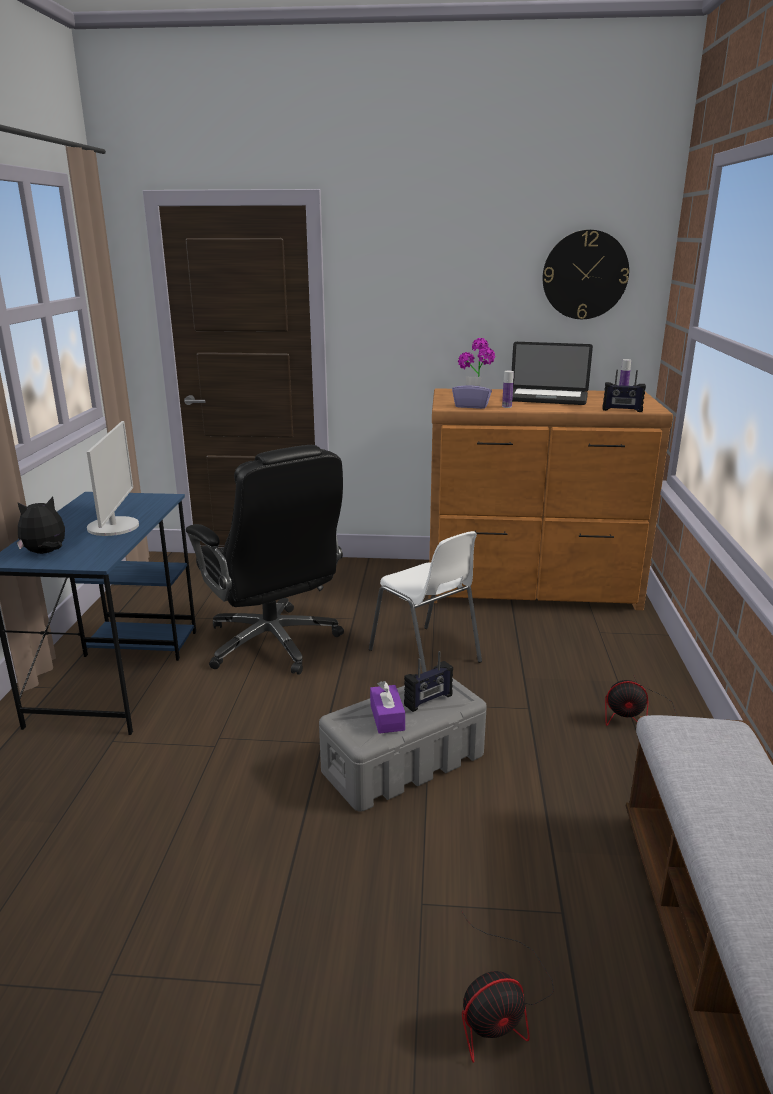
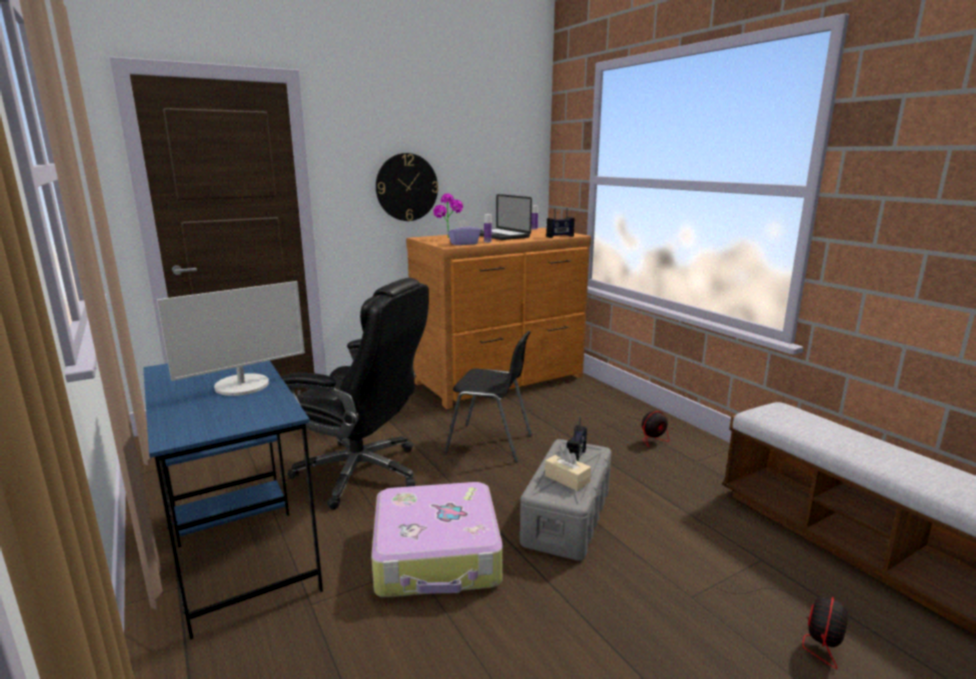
camera: 35 degrees left, 5 degrees down
plush toy [17,497,65,554] -> none
monitor [87,421,139,536] -> monitor turned 90 degrees clockwise [157,281,305,396]
white chair [369,531,482,673] -> black chair [444,331,532,463]
purple tissue box [370,681,405,734] -> beige tissue box [545,448,591,491]
laptop [512,342,593,405] -> laptop turned 75 degrees clockwise [480,194,532,240]
wall clock [543,230,629,319] -> wall clock moved to [376,153,438,221]
none -> suitcase [371,482,503,597]

